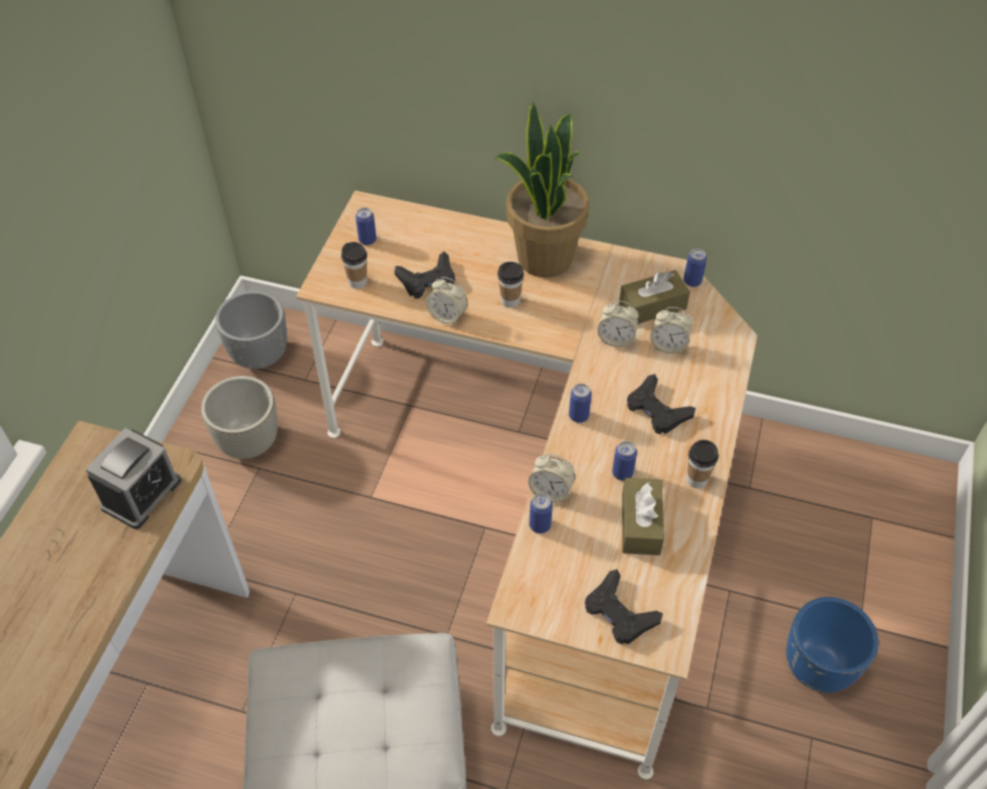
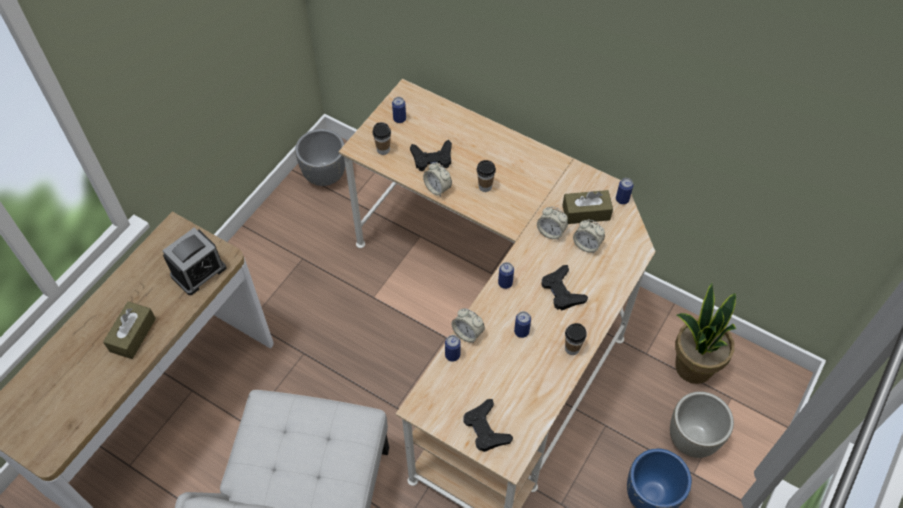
camera: 15 degrees right, 5 degrees up
grey planter [201,376,278,459] -> grey planter moved to [670,391,734,458]
potted plant [494,102,590,278] -> potted plant moved to [675,283,736,384]
brown tissue box [622,478,664,555] -> brown tissue box moved to [103,301,156,359]

